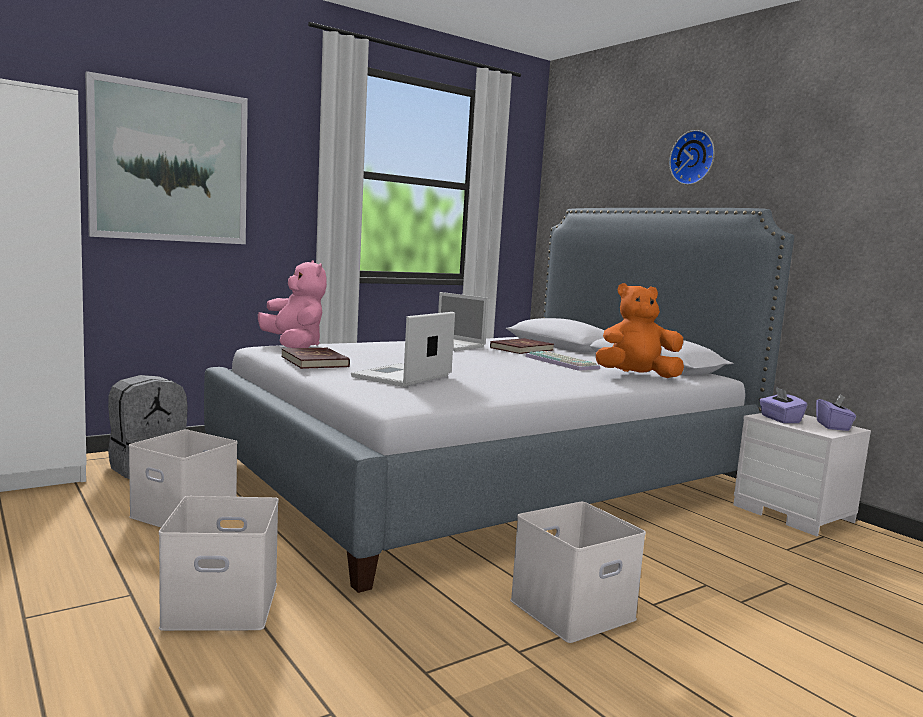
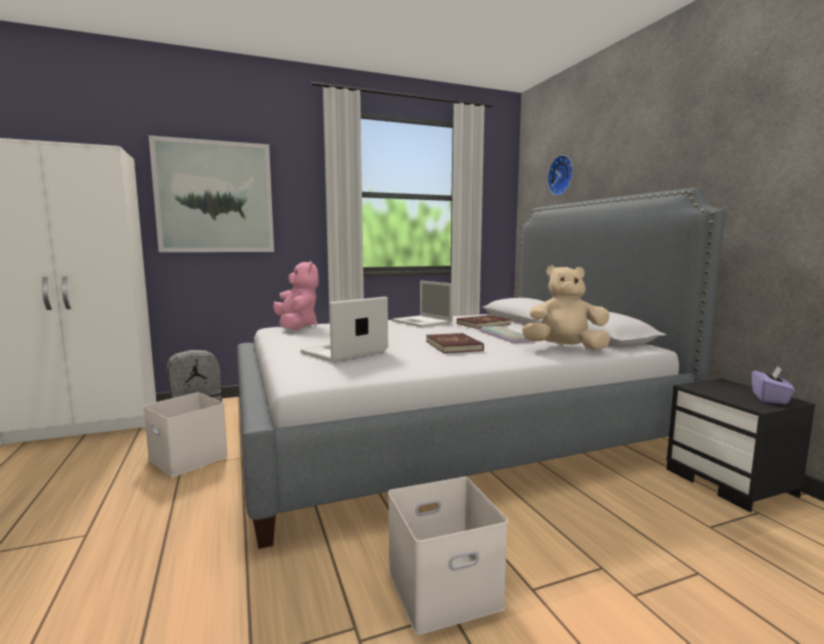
camera: 15 degrees right, 0 degrees up
white storage box [159,496,279,631] -> none
red book [281,347,350,369] -> red book moved to [426,333,484,353]
orange plush toy [596,283,684,378] -> beige plush toy [522,265,610,350]
wall clock [669,130,715,185] -> wall clock moved to [547,155,573,196]
white nightstand [733,413,871,536] -> black nightstand [666,379,815,512]
purple tissue box [759,387,807,423] -> none

